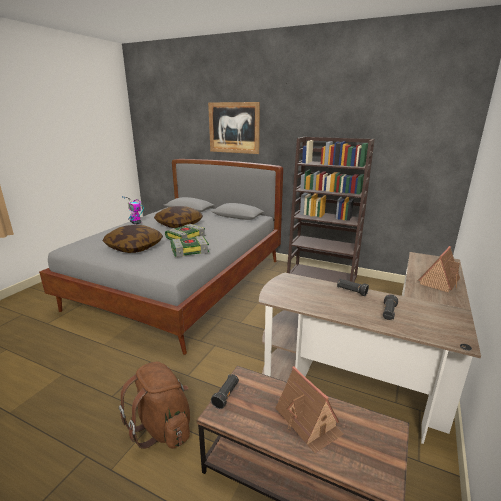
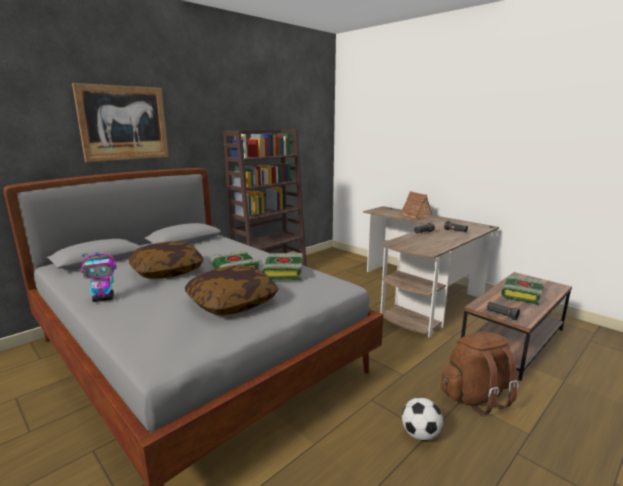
camera: 70 degrees left, 5 degrees down
toy house [275,366,343,453] -> book [501,275,544,305]
none -> football [402,397,443,441]

